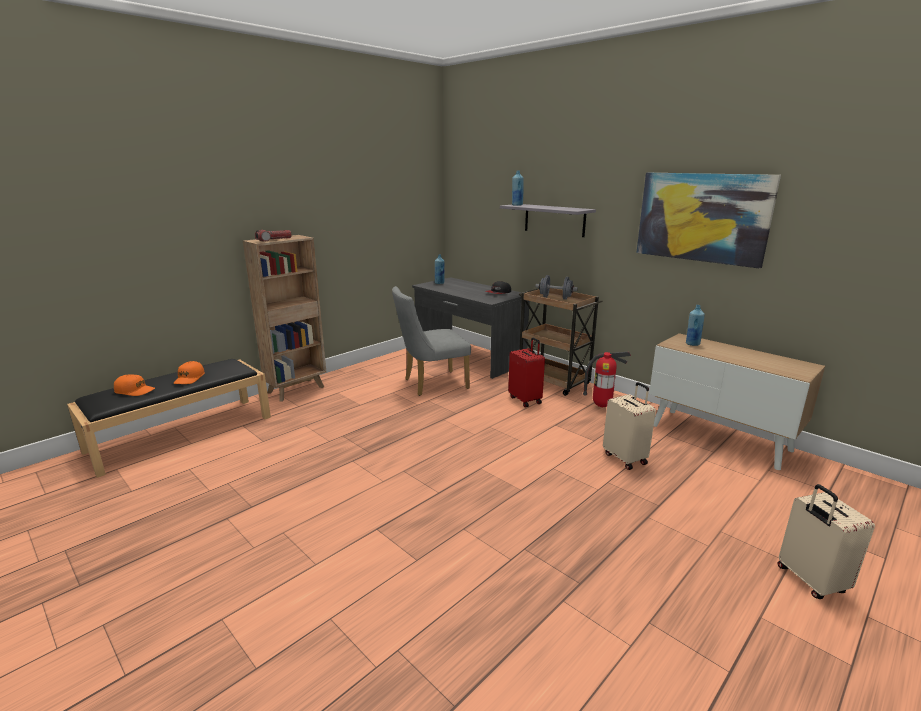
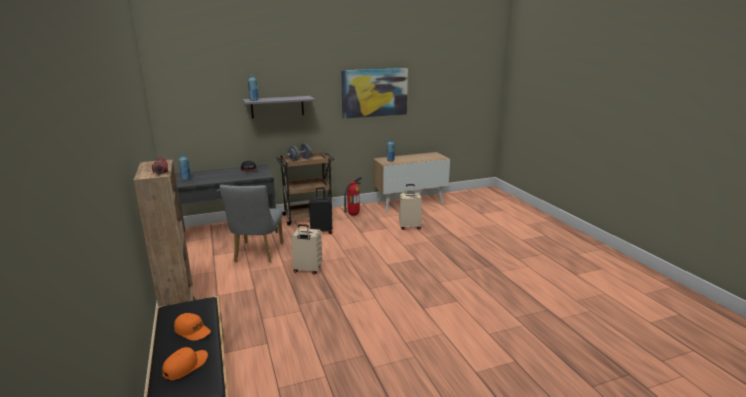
camera: 65 degrees left, 0 degrees up
red suitcase [508,337,545,407] -> black suitcase [309,188,333,234]
beige suitcase [778,484,875,599] -> beige suitcase moved to [291,224,322,274]

